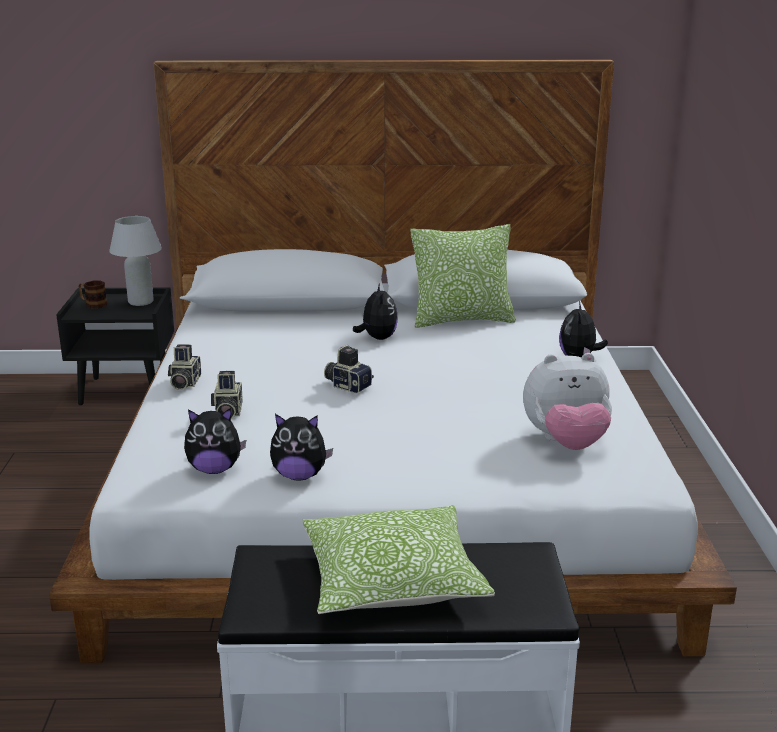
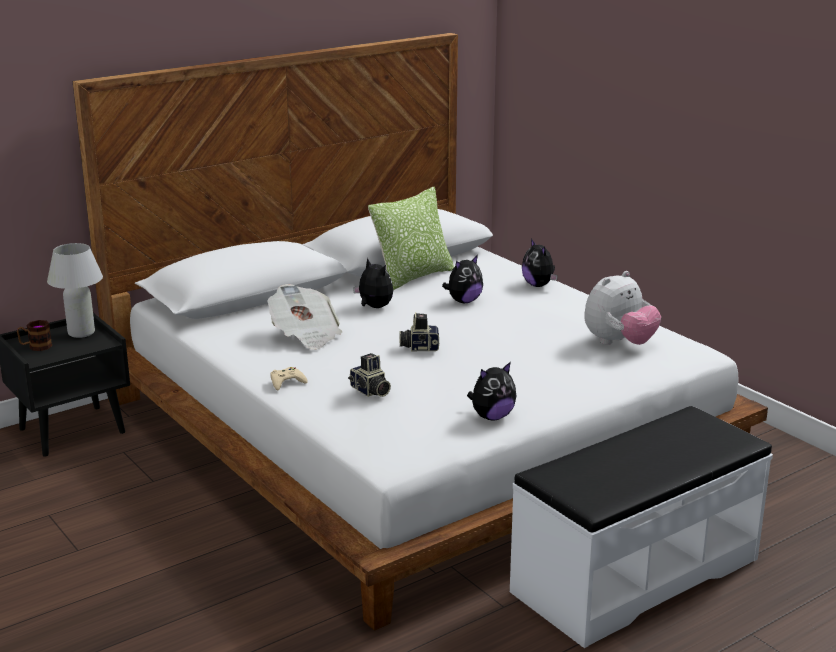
camera: 35 degrees left, 0 degrees up
camera [168,344,201,390] -> beige game controller [270,367,308,391]
plush toy [184,408,246,474] -> plush toy moved to [442,255,483,303]
pillow [302,505,495,614] -> none
none -> newspaper [267,284,342,350]

